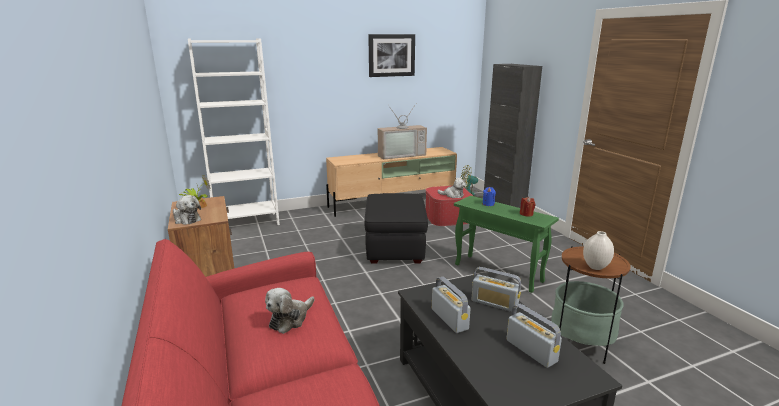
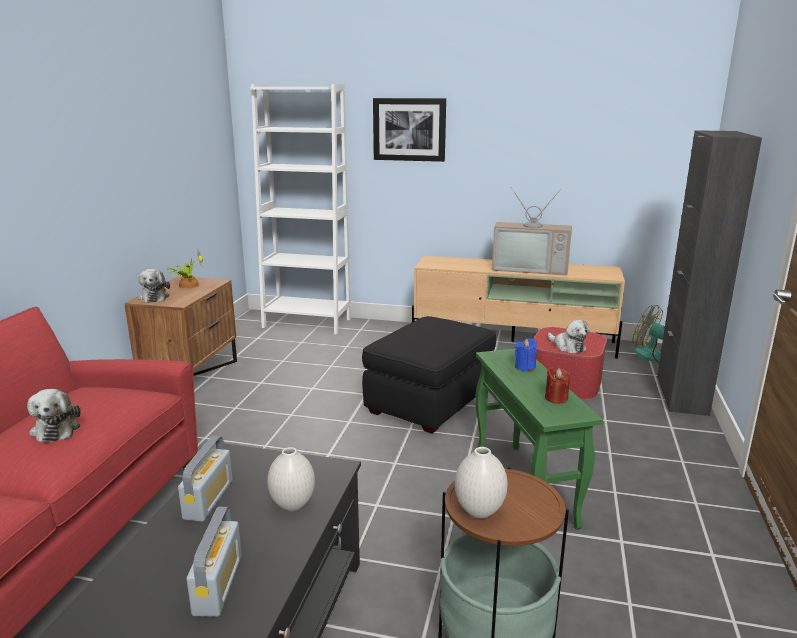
camera: 35 degrees right, 0 degrees up
plush toy [265,288,315,334] -> plush toy turned 90 degrees counterclockwise [27,389,81,443]
picture [368,34,415,77] -> picture moved to [373,98,446,162]
radio [472,267,521,312] -> white vase [267,447,315,512]

